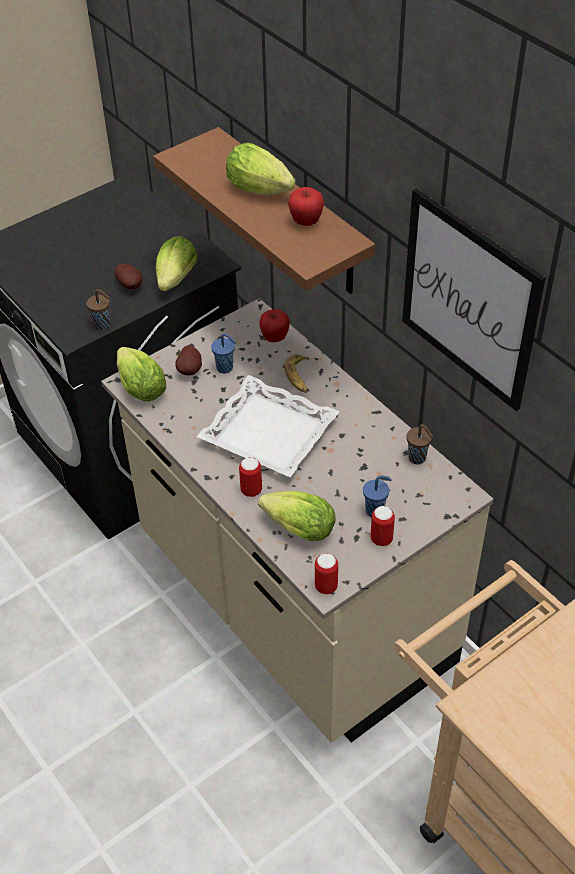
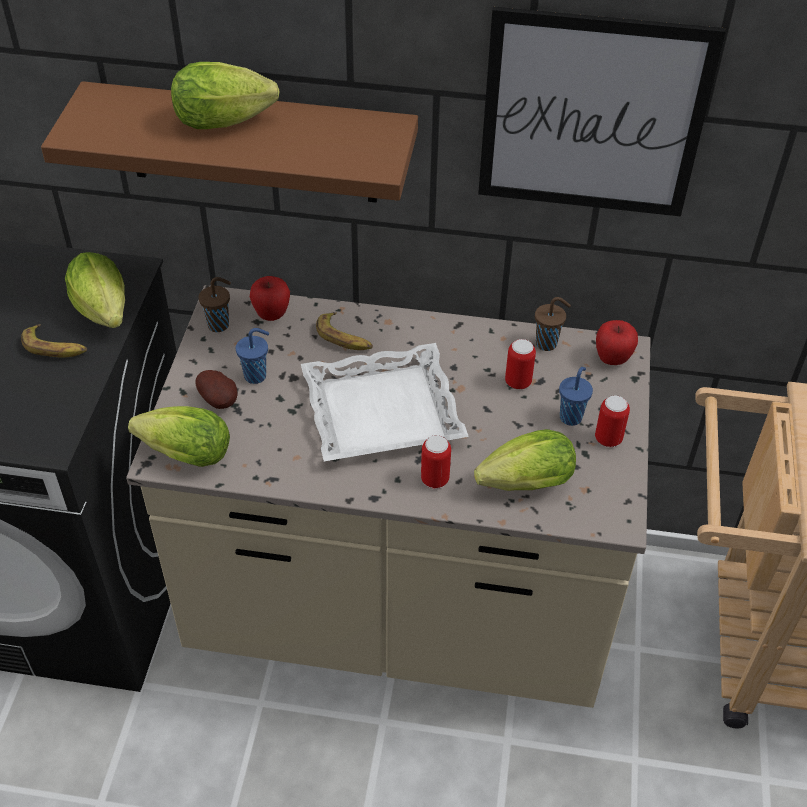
camera: 45 degrees left, 0 degrees up
brown cup [86,289,110,330] -> brown cup moved to [199,277,231,332]
potato [114,264,143,289] -> banana [21,324,87,358]
apple [288,187,324,226] -> apple moved to [596,320,638,365]
can [315,553,338,594] -> can moved to [505,339,536,390]

